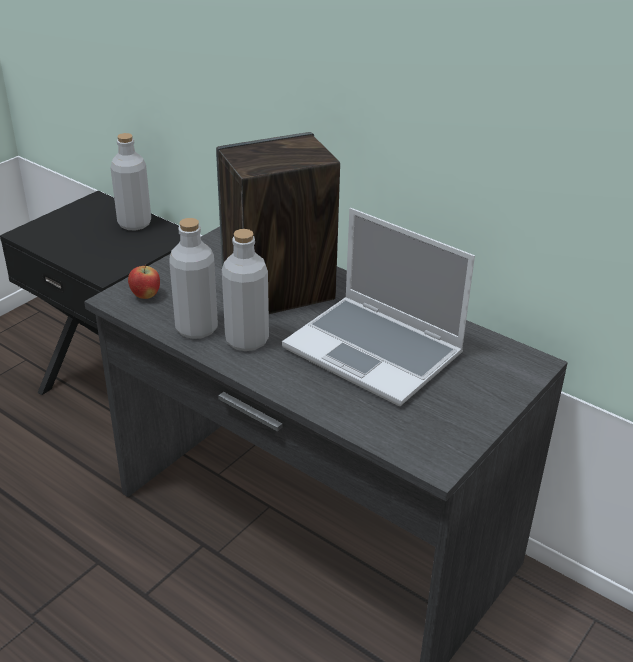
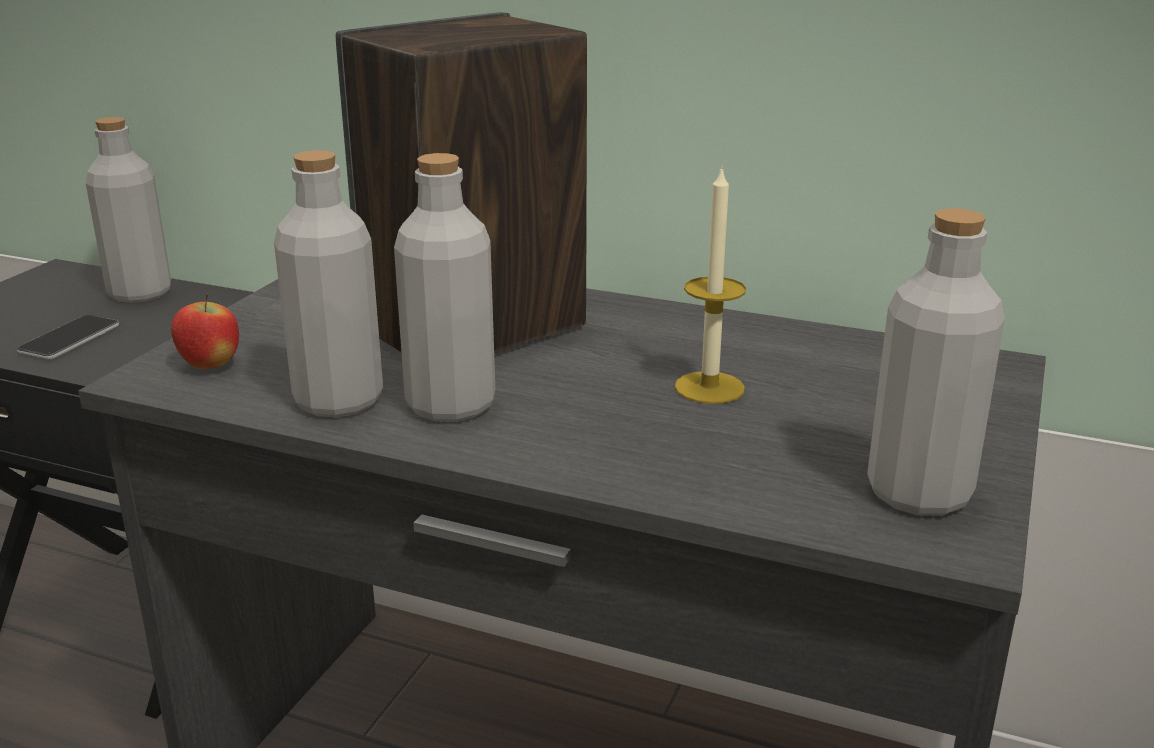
camera: 15 degrees left, 10 degrees down
laptop [282,208,475,406] -> candle [675,165,746,404]
none -> phone [17,315,119,360]
none -> grey bottle [867,209,1005,516]

